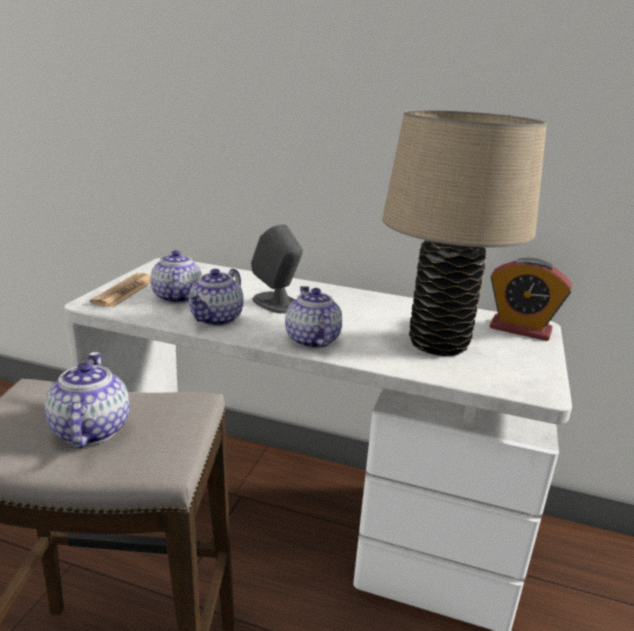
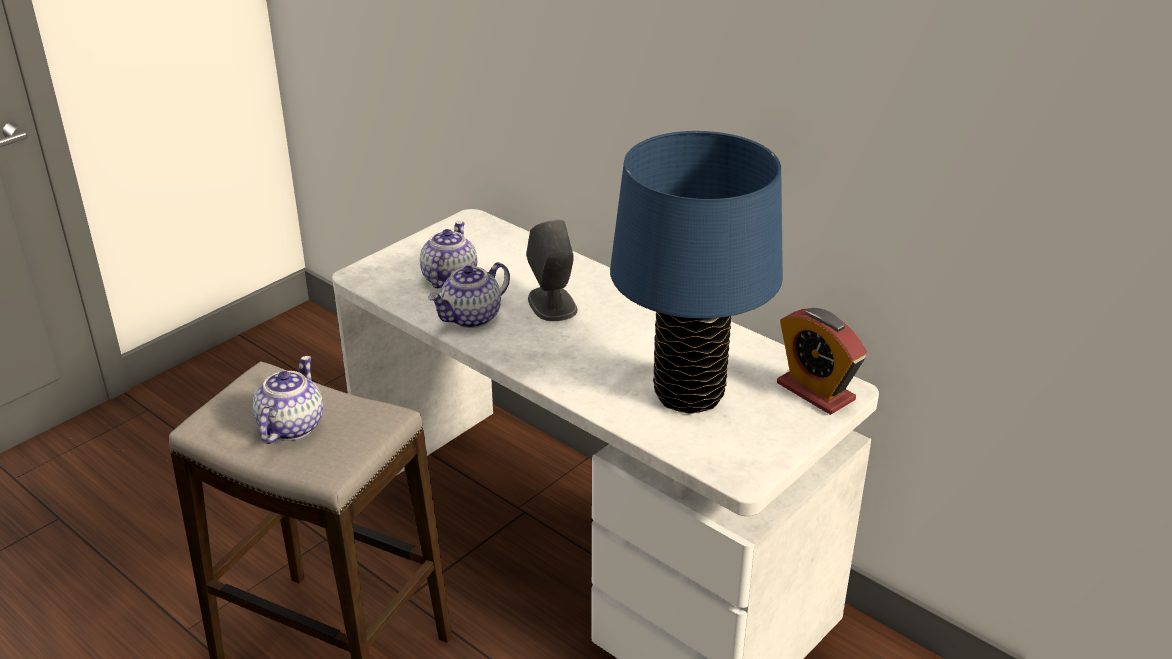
camera: 25 degrees right, 10 degrees up
newspaper [90,273,151,307] -> none
teapot [285,286,343,349] -> none
beige table lamp [382,109,547,356] -> blue table lamp [610,131,783,414]

